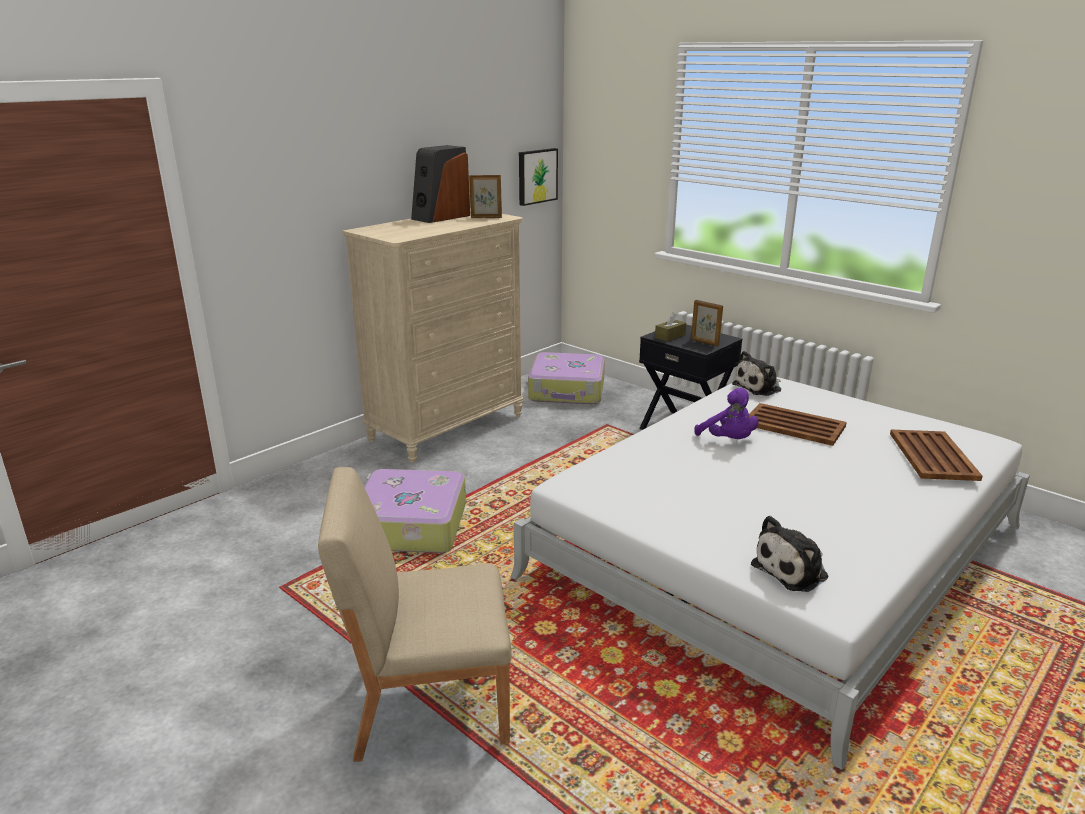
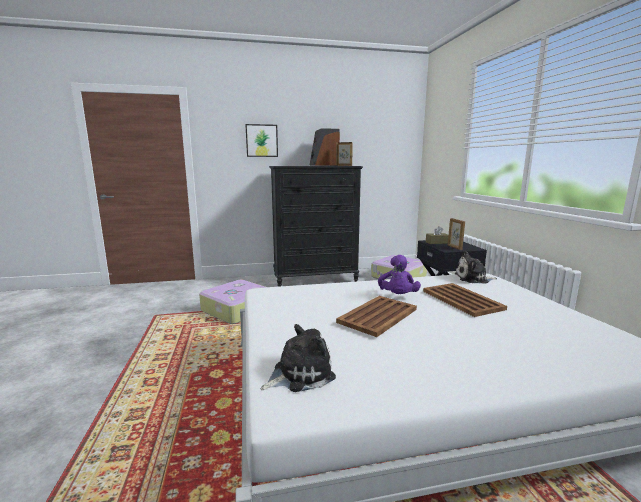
camera: 35 degrees right, 10 degrees down
beige chair [318,467,511,762] -> none
beige dresser [342,208,523,463] -> black dresser [269,166,363,287]
picture [519,148,558,206] -> picture moved to [245,124,278,157]
plush toy [751,516,828,592] -> plush toy turned 150 degrees clockwise [261,324,336,392]
brown tray [890,430,983,481] -> brown tray moved to [336,296,417,337]

